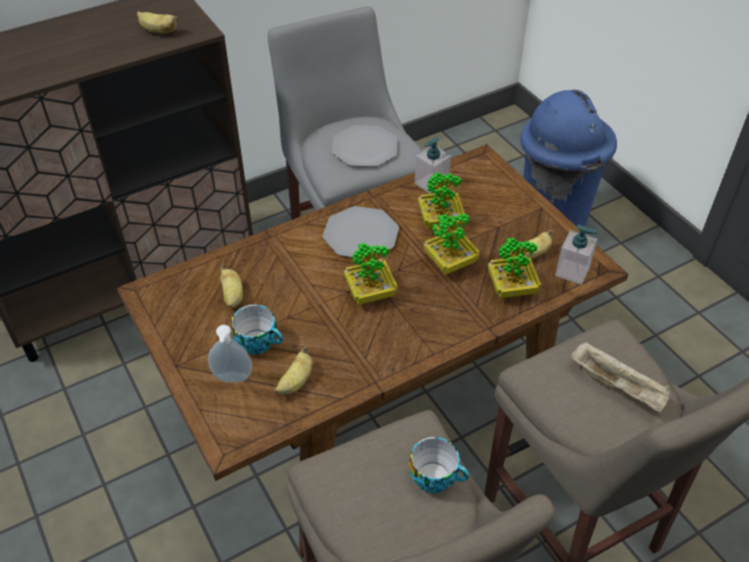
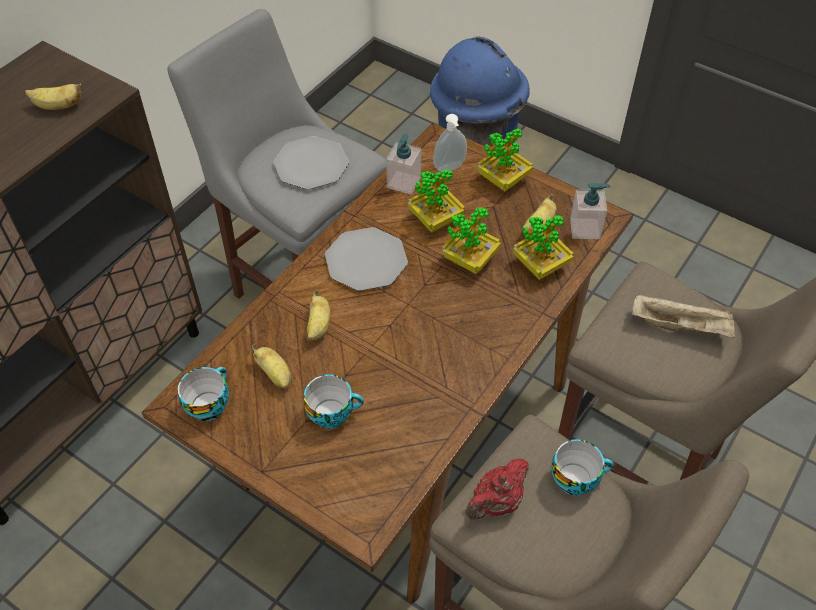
camera: 25 degrees left, 5 degrees up
soap dispenser [208,325,252,382] -> soap dispenser moved to [433,114,467,172]
banana [274,346,313,395] -> banana moved to [307,290,330,341]
potted plant [344,243,398,305] -> potted plant moved to [477,129,533,191]
none -> cup [178,367,229,421]
none -> red teapot [465,458,529,520]

